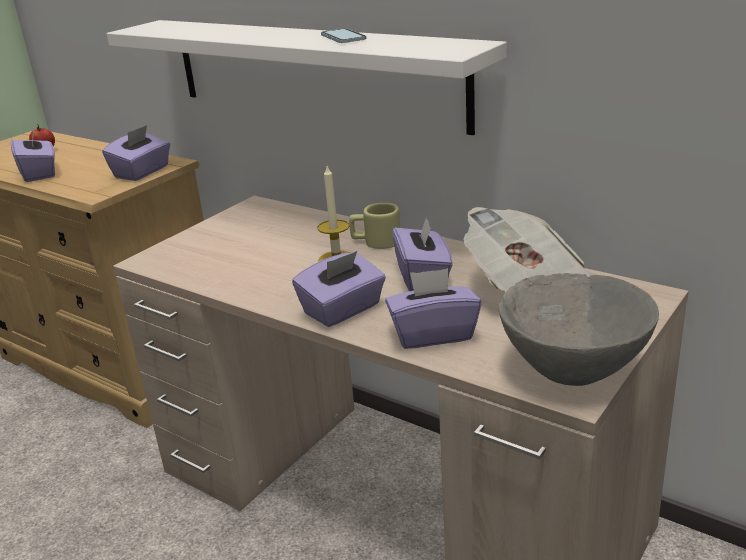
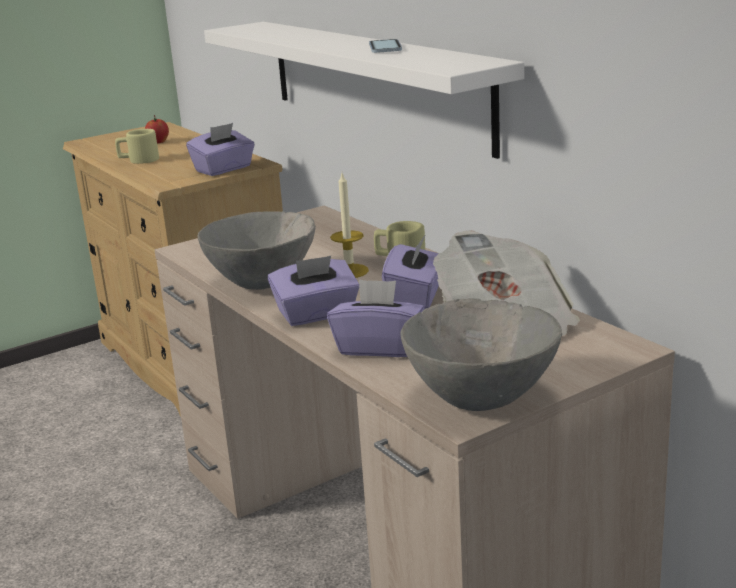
camera: 20 degrees right, 5 degrees down
purple tissue box [11,129,55,182] -> beige mug [115,129,159,164]
none -> grey bowl [198,212,316,290]

